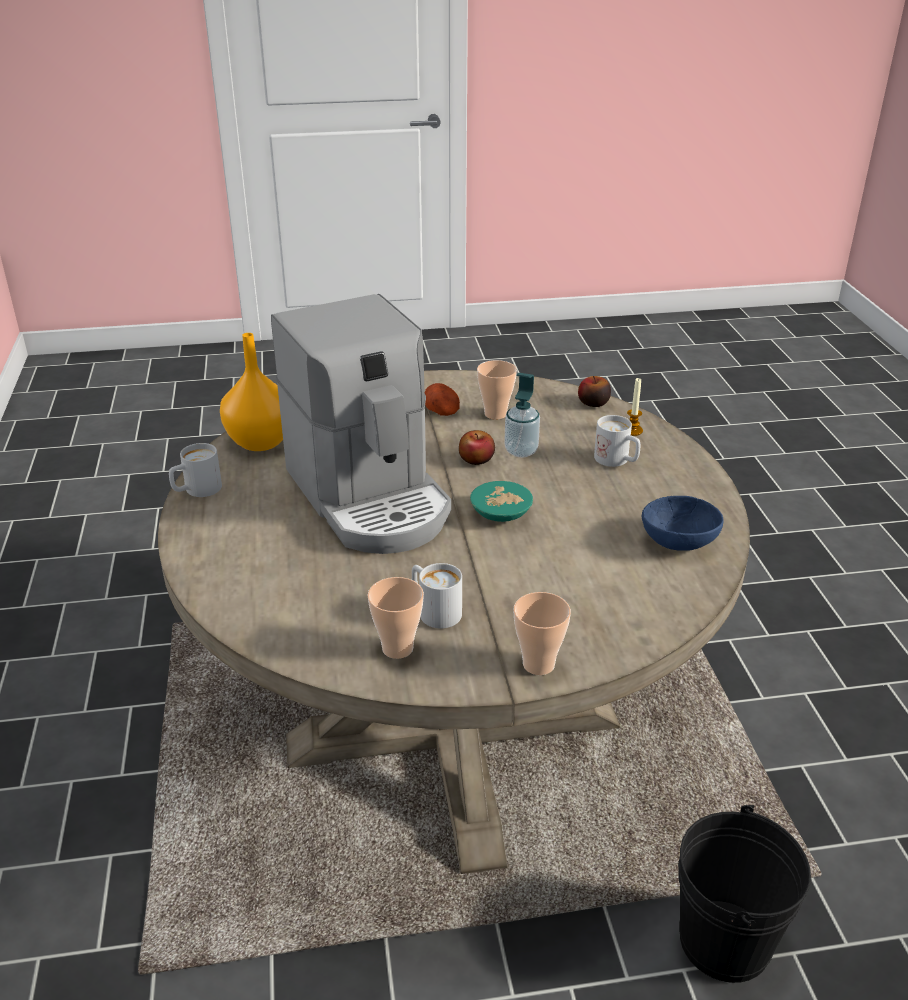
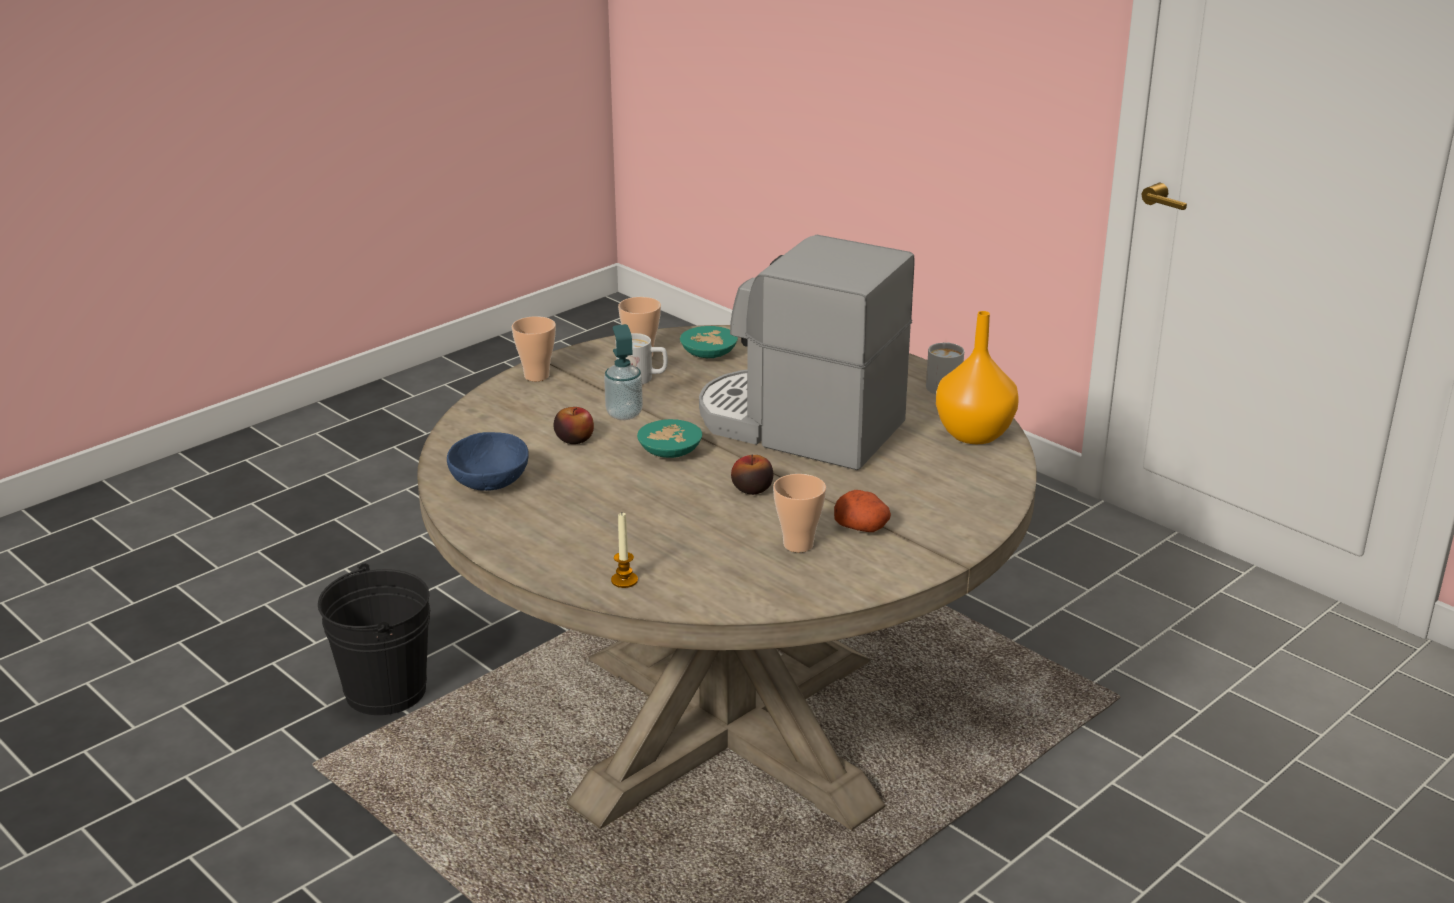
camera: 145 degrees right, 5 degrees down
soap dispenser [504,373,540,457] -> soap dispenser moved to [604,324,643,420]
apple [578,376,611,407] -> apple moved to [553,407,594,444]
white mug [594,415,640,467] -> none
none -> turquoise bowl [680,326,738,358]

